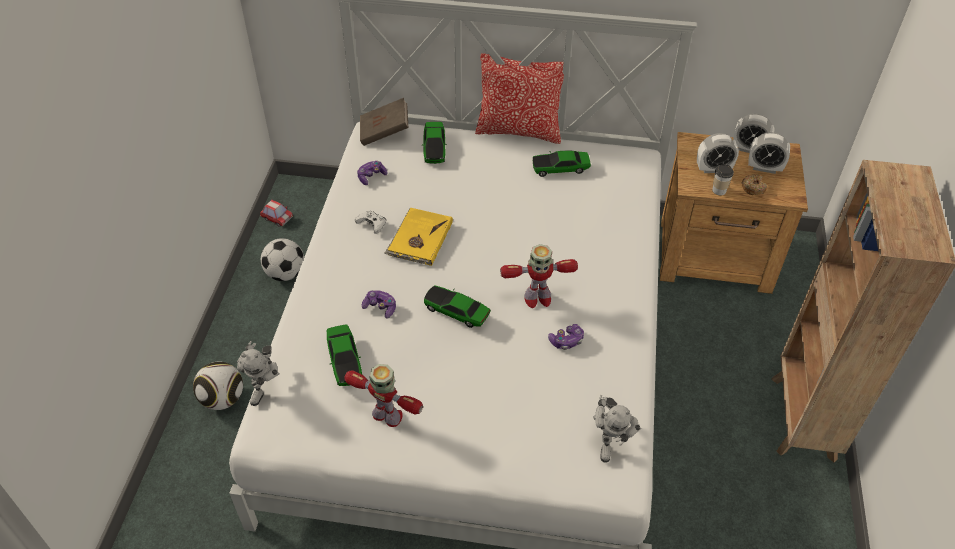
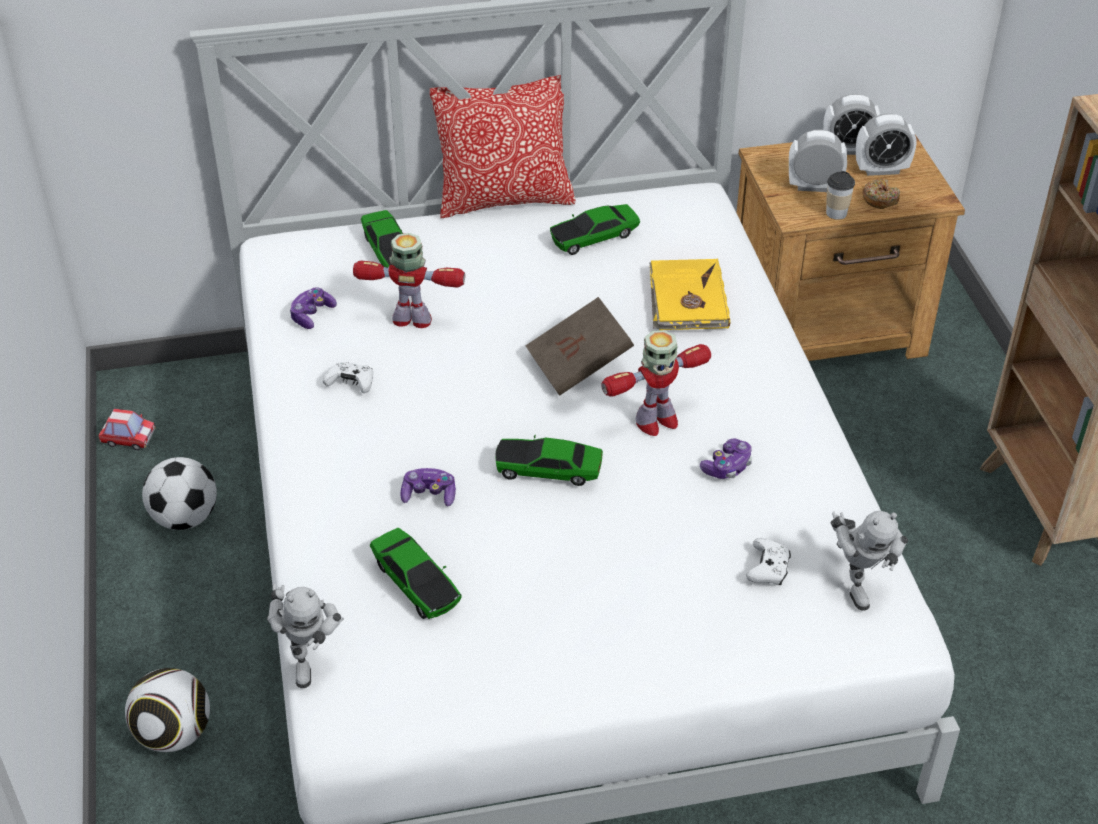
camera: 20 degrees left, 5 degrees down
toy robot [344,364,423,427] -> toy robot moved to [353,233,465,328]
brown book [360,98,408,146] -> brown book moved to [526,297,634,396]
yellow book [384,208,453,266] -> yellow book moved to [649,259,730,330]
alarm clock [697,133,739,173] -> alarm clock turned 150 degrees counterclockwise [789,130,847,192]
none -> white game controller [746,538,791,585]

